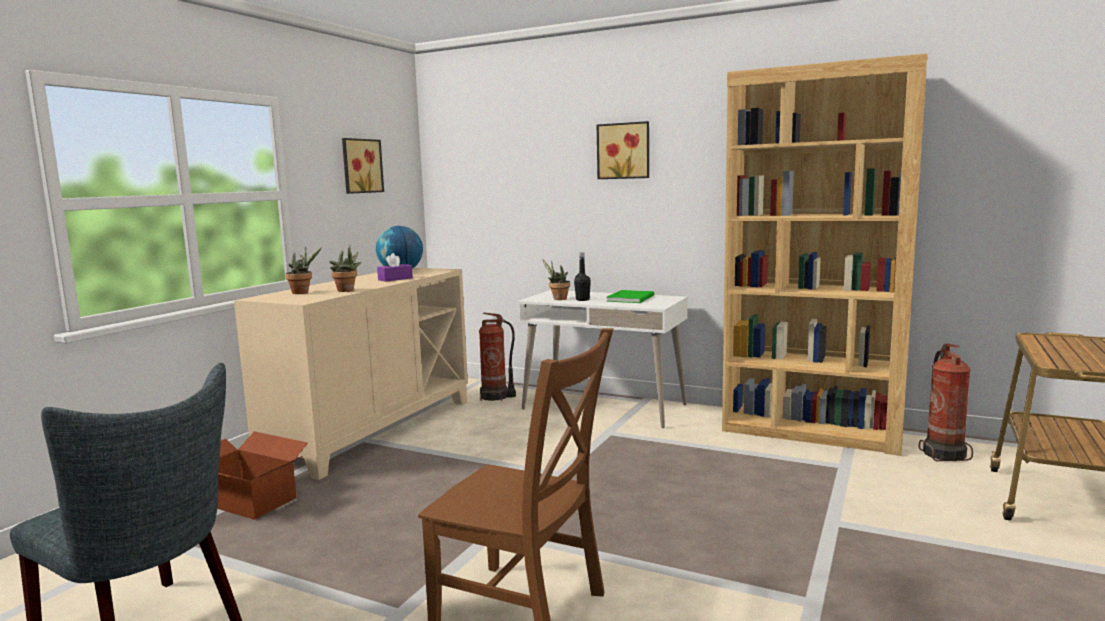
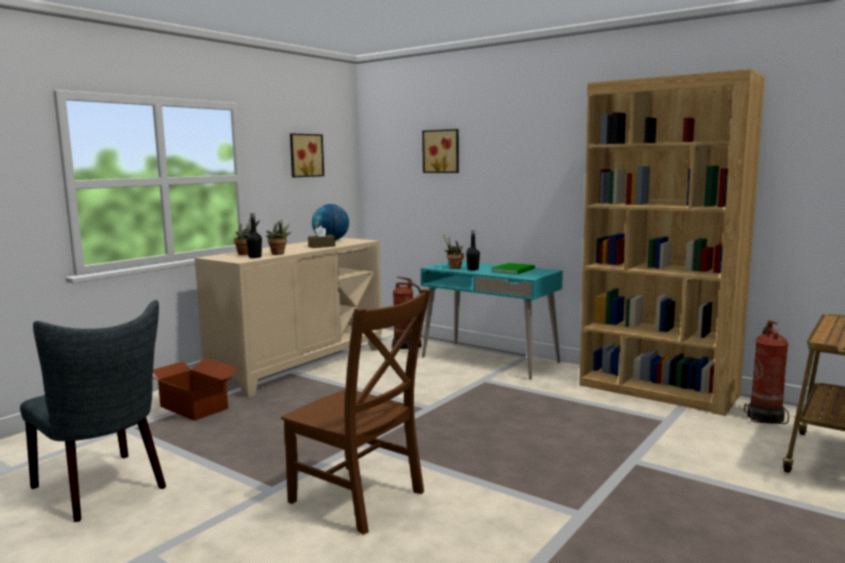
camera: 10 degrees right, 0 degrees up
purple tissue box [377,253,413,282] -> brown tissue box [308,226,335,248]
white desk [518,290,688,428] -> turquoise desk [421,261,563,380]
picture [597,121,649,179] -> picture moved to [422,129,459,173]
none -> black bottle [246,213,262,258]

